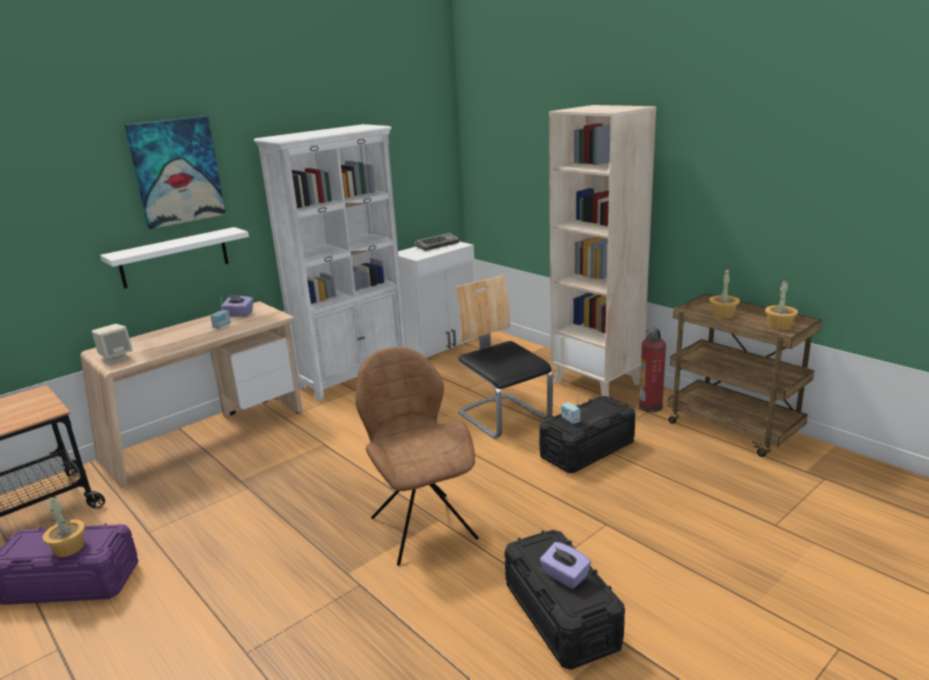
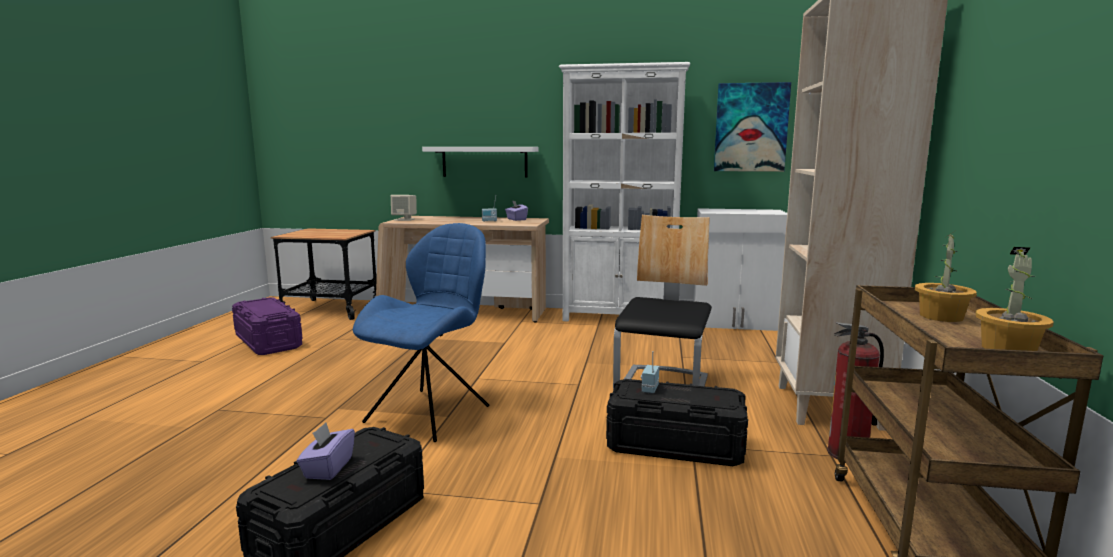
camera: 50 degrees right, 10 degrees down
potted plant [43,497,85,557] -> none
picture [125,116,226,229] -> picture moved to [714,82,791,172]
brown chair [355,347,479,566] -> blue chair [353,223,489,442]
keyboard [414,233,459,251] -> none

